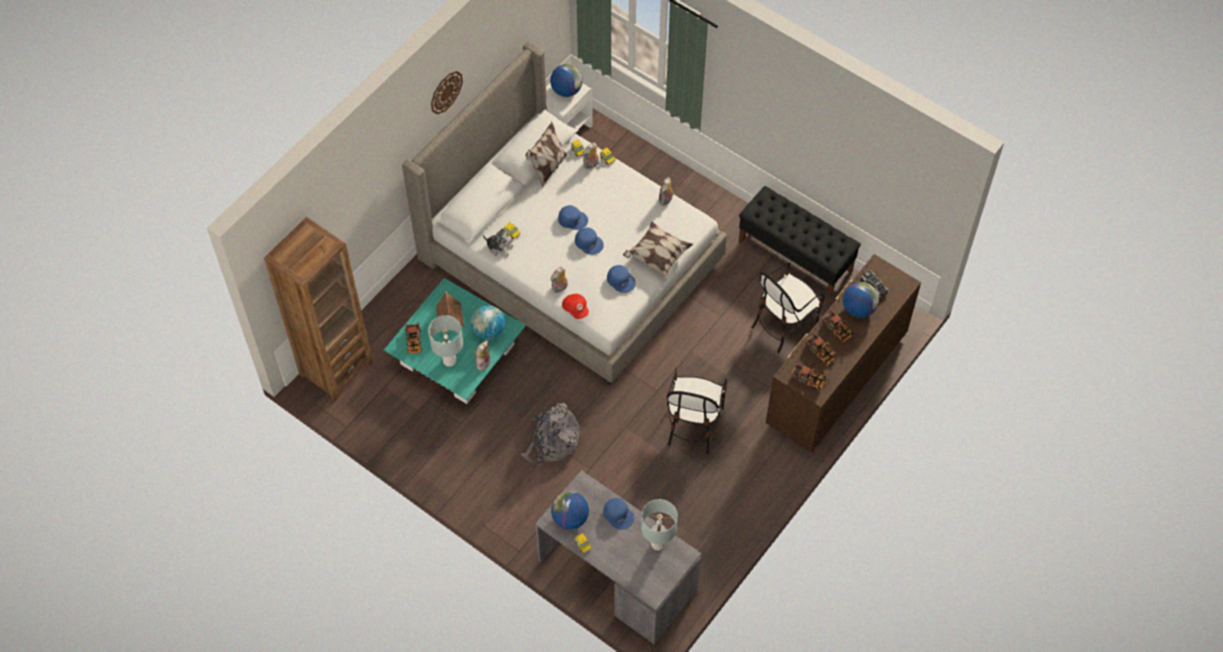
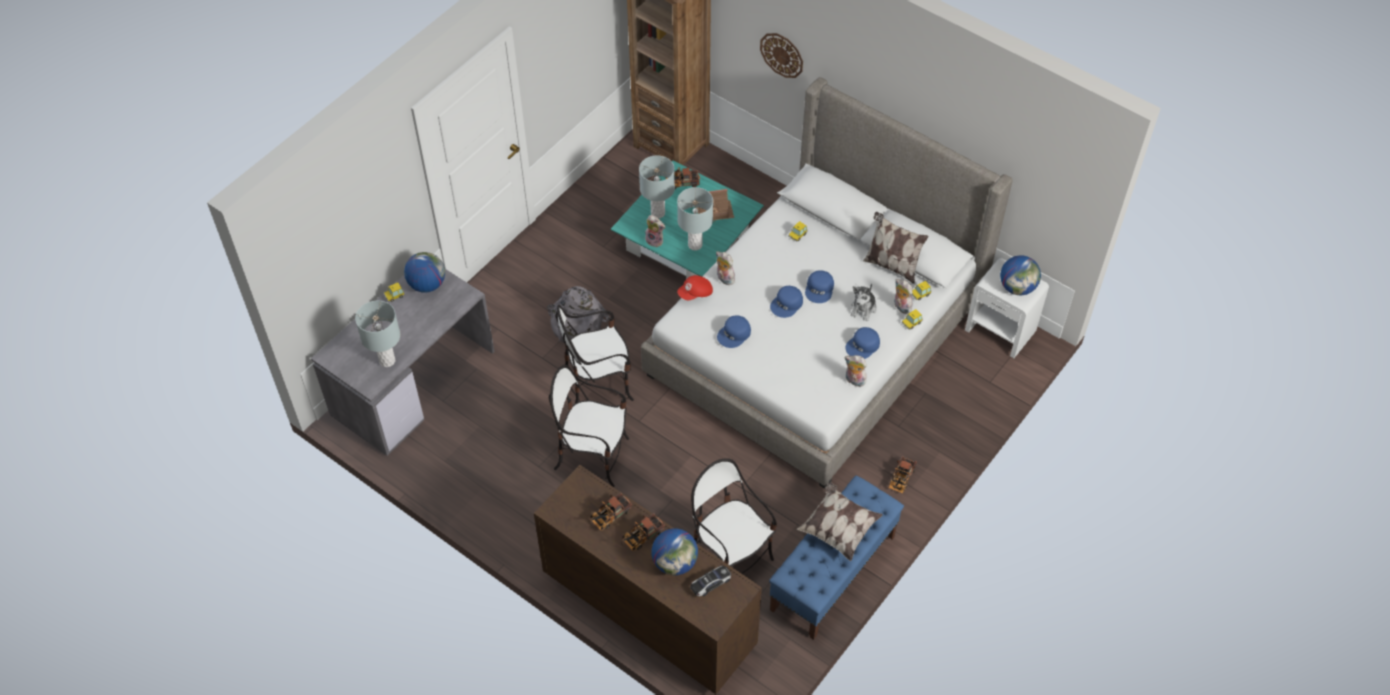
camera: 90 degrees right, 5 degrees down
wall clock [431,71,463,114] -> wall clock moved to [760,33,803,78]
globe [471,305,505,339] -> grey table lamp [677,187,713,251]
plush toy [483,228,513,257] -> plush toy moved to [851,284,877,321]
blue cap [603,498,634,530] -> blue cap moved to [845,327,880,359]
pillow [623,222,693,278] -> pillow moved to [797,483,883,561]
black bench [739,186,861,299] -> blue bench [769,476,904,640]
toy truck [791,363,829,390] -> toy truck moved to [888,456,917,493]
none -> chair [556,305,634,403]

